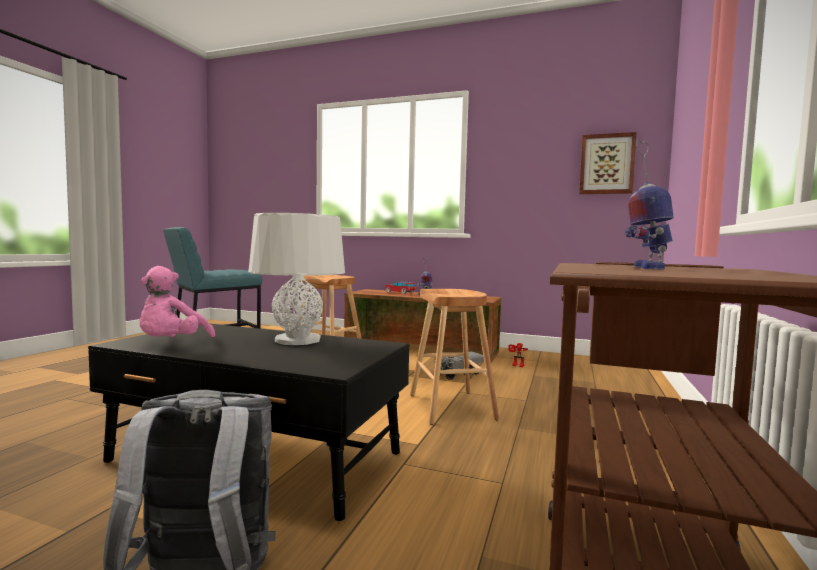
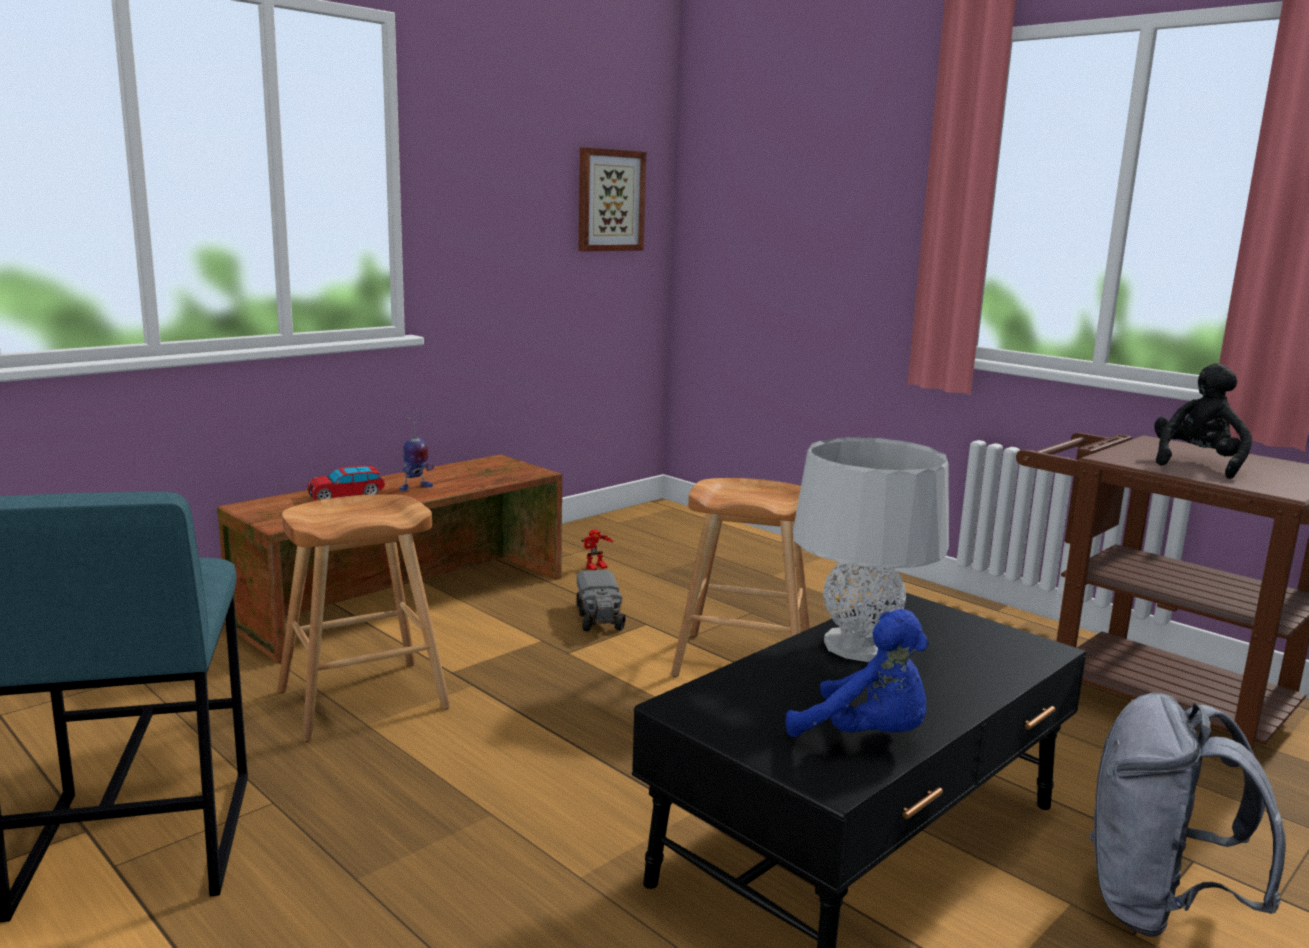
camera: 65 degrees left, 10 degrees up
pink plush toy [140,266,215,337] -> blue plush toy [785,609,929,737]
toy robot [625,139,674,269] -> black plush toy [1154,363,1252,479]

